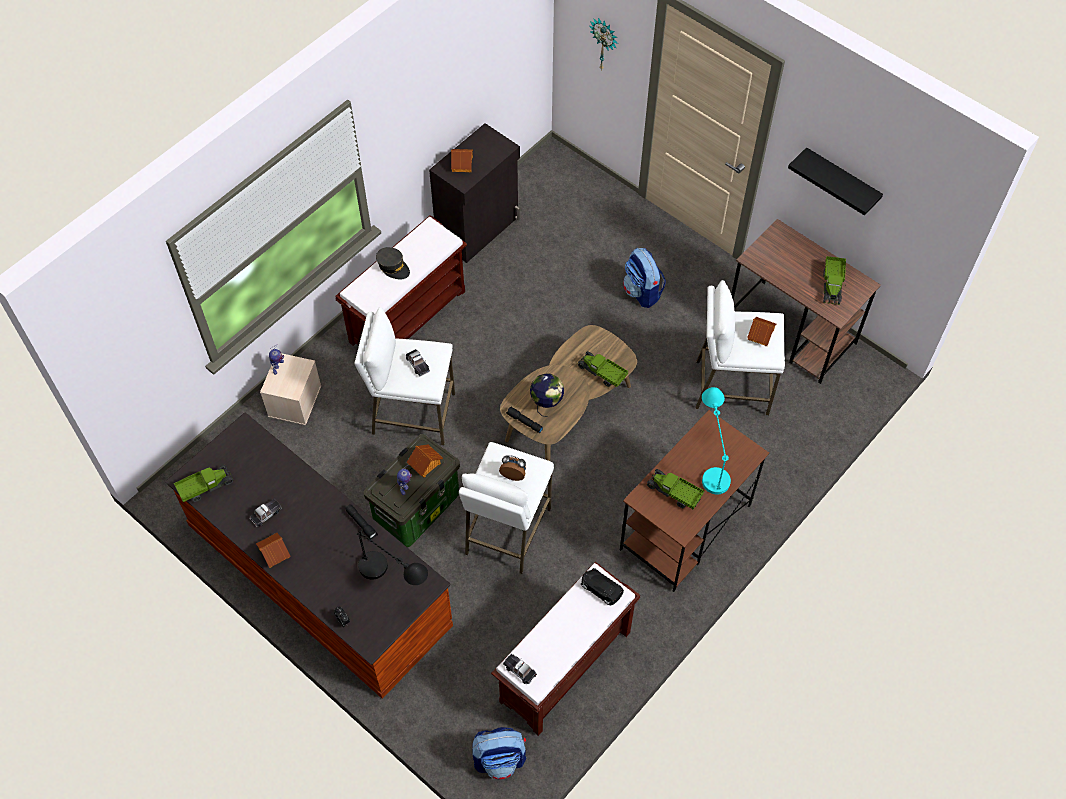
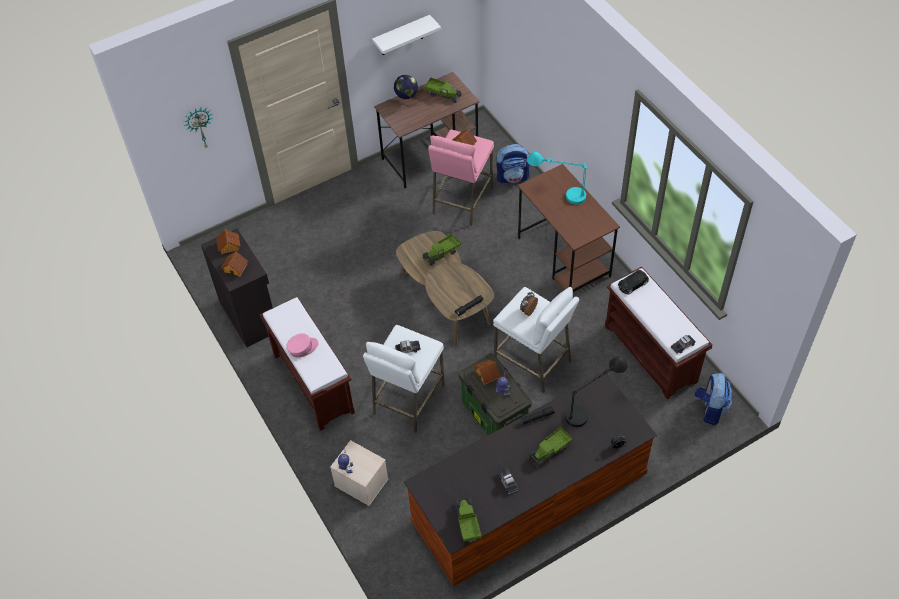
camera: 70 degrees left, 5 degrees down
toy house [256,533,291,568] -> toy house moved to [216,229,241,254]
grey cap [376,247,410,279] -> pink cap [286,333,319,358]
globe [530,373,564,417] -> globe moved to [394,74,418,106]
backpack [623,248,666,308] -> backpack moved to [497,144,530,183]
toy truck [647,469,704,509] -> toy truck moved to [528,427,573,468]
white stool [695,280,785,415] -> pink stool [428,130,494,226]
black shelf [788,147,883,216] -> white shelf [372,15,441,55]

